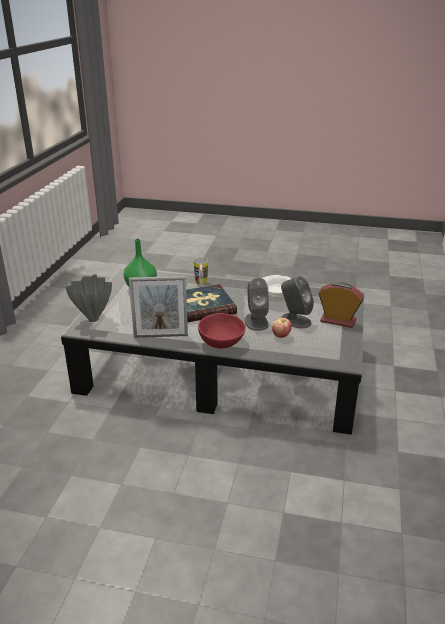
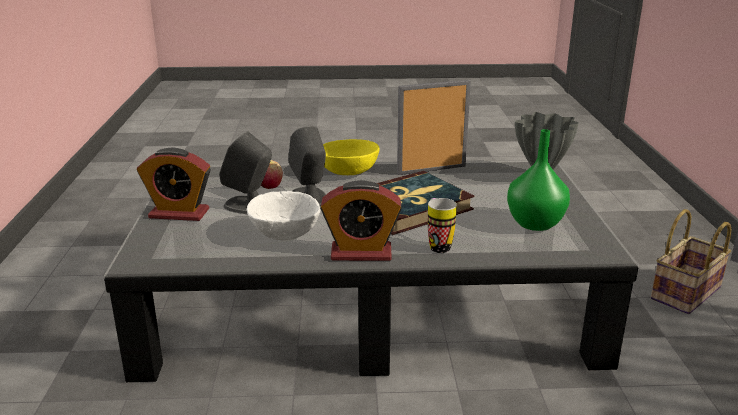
camera: 165 degrees right, 5 degrees down
red bowl [198,313,246,348] -> yellow bowl [323,139,380,175]
none -> alarm clock [320,180,402,261]
none -> basket [651,209,731,314]

